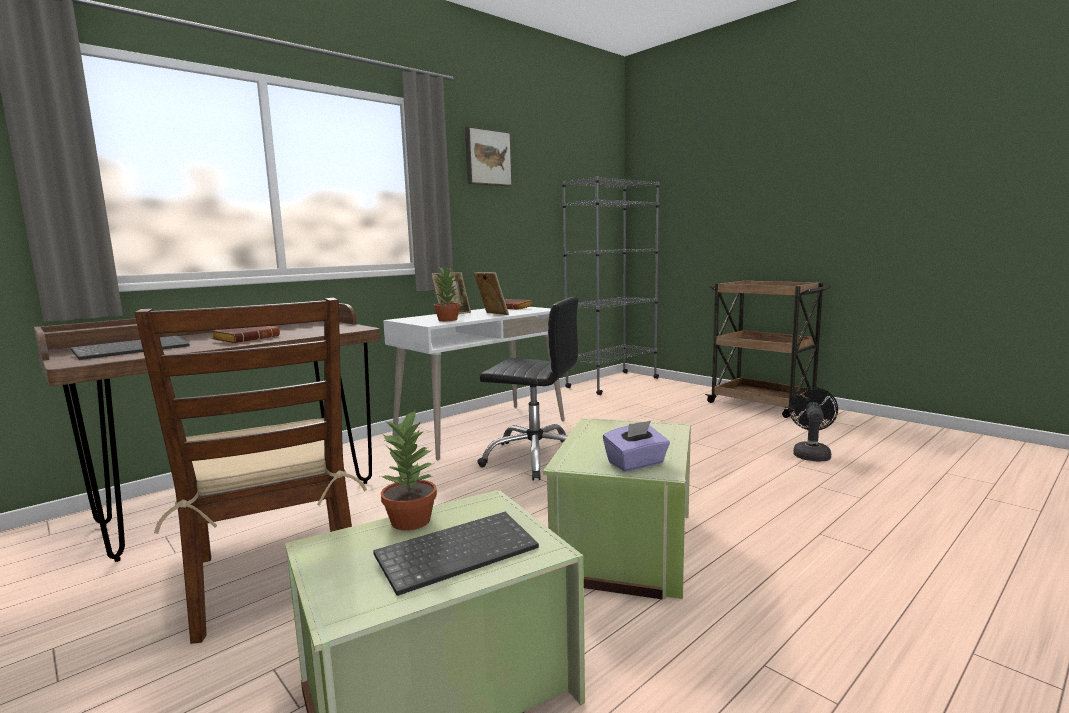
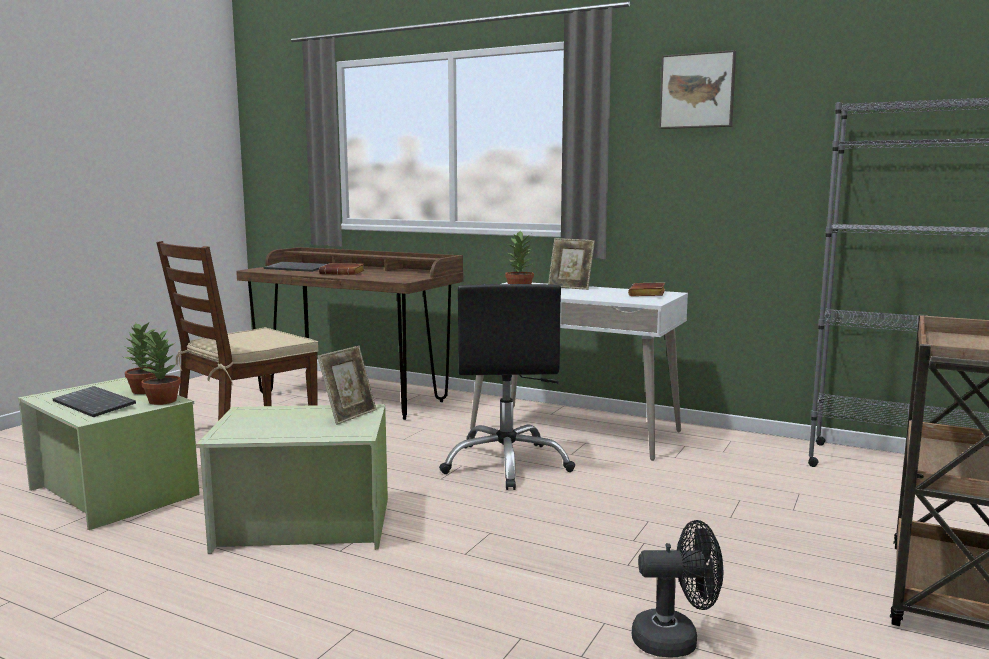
camera: 70 degrees right, 0 degrees up
picture frame [474,272,509,315] -> picture frame moved to [317,346,377,425]
purple tissue box [603,421,670,472] -> none
none -> potted plant [139,330,181,405]

